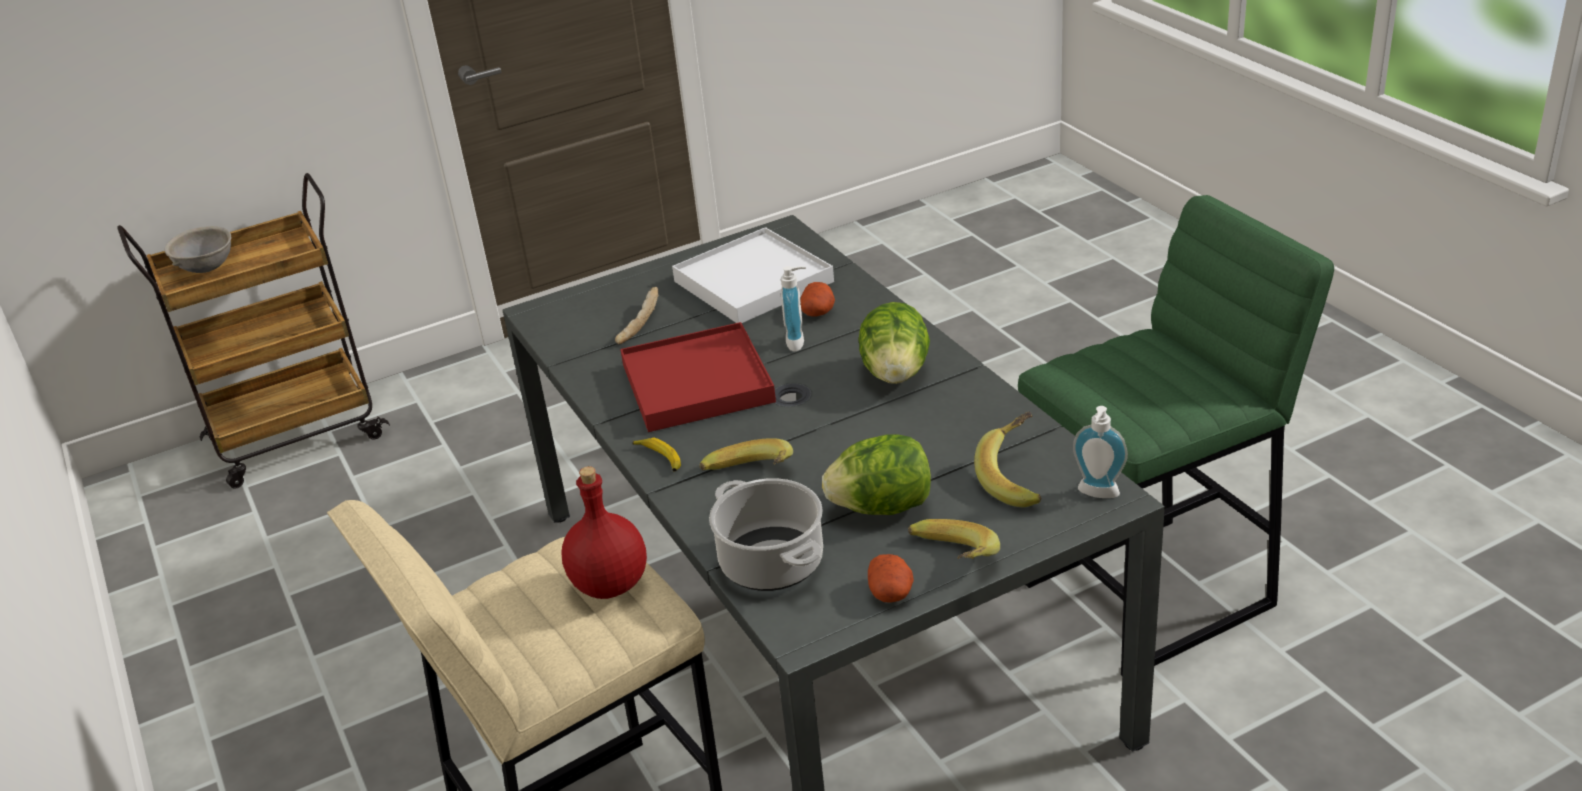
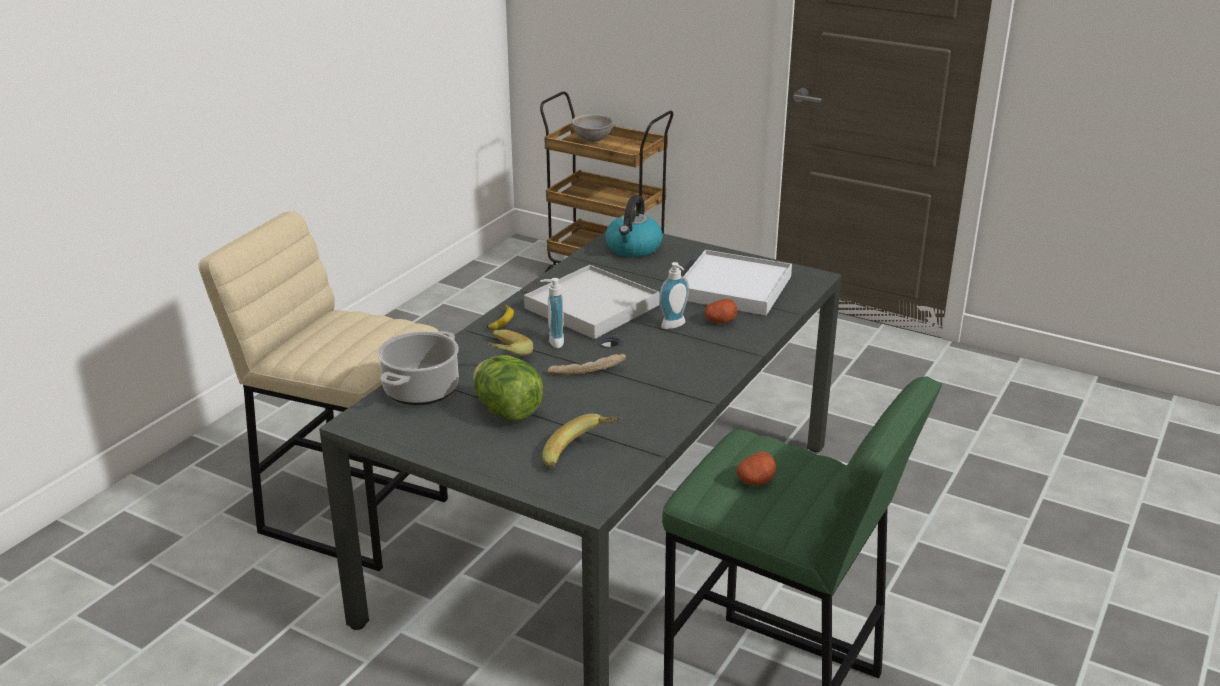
camera: 55 degrees right, 5 degrees down
red bottle [562,466,647,599] -> none
bread [615,287,659,345] -> bread moved to [548,354,626,375]
red tray [620,322,776,432] -> white tray [524,265,660,339]
lettuce [858,302,930,384] -> none
potato [868,554,914,603] -> potato moved to [736,451,776,485]
banana [908,519,1000,559] -> none
soap dispenser [1073,406,1128,498] -> soap dispenser moved to [540,278,564,348]
none -> kettle [605,195,663,257]

